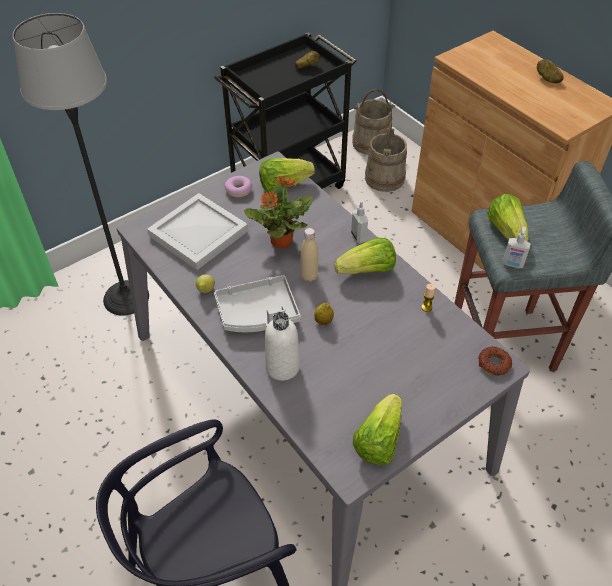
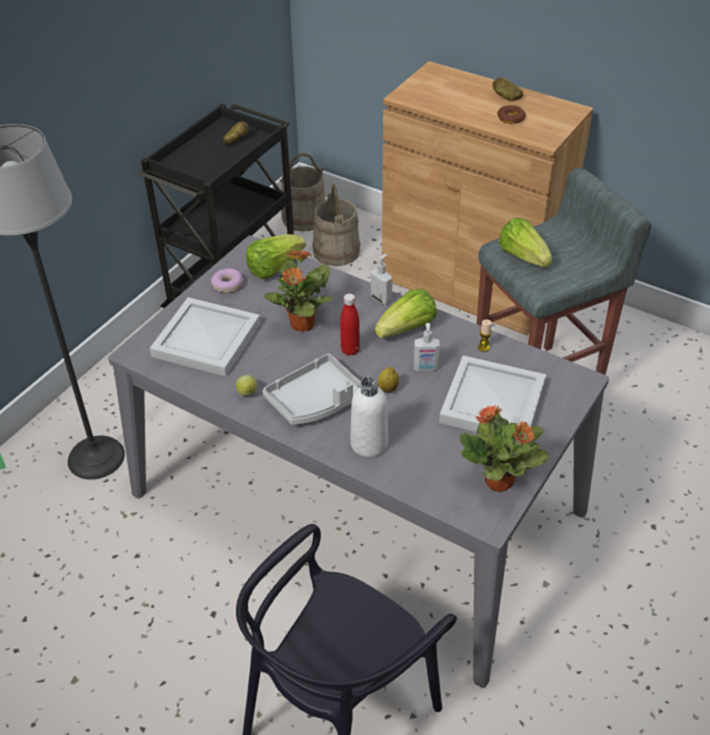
camera: 20 degrees left, 5 degrees down
beige bottle [301,228,318,282] -> red bottle [340,293,360,356]
lettuce [353,394,402,465] -> potted plant [459,405,549,492]
donut [478,346,512,376] -> donut moved to [497,105,526,124]
soap dispenser [502,227,531,268] -> soap dispenser moved to [414,323,440,371]
none -> white tray [439,356,546,432]

